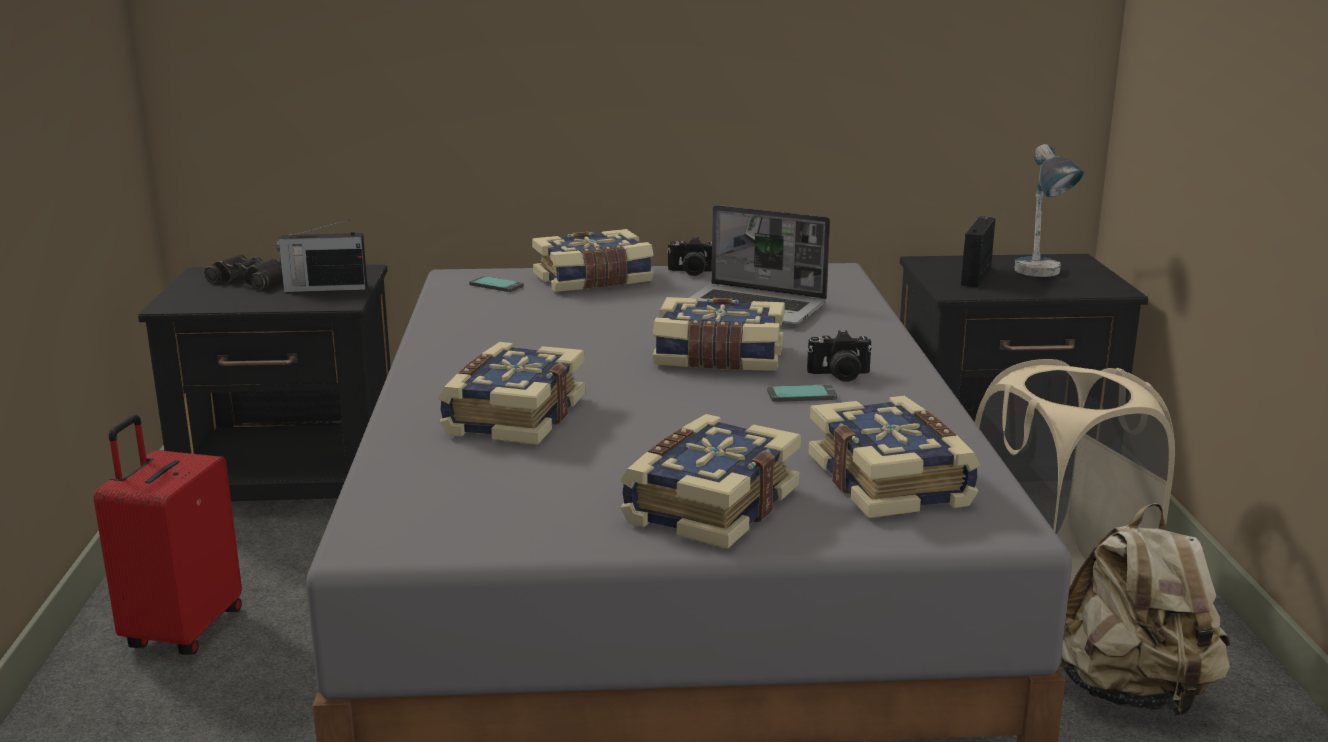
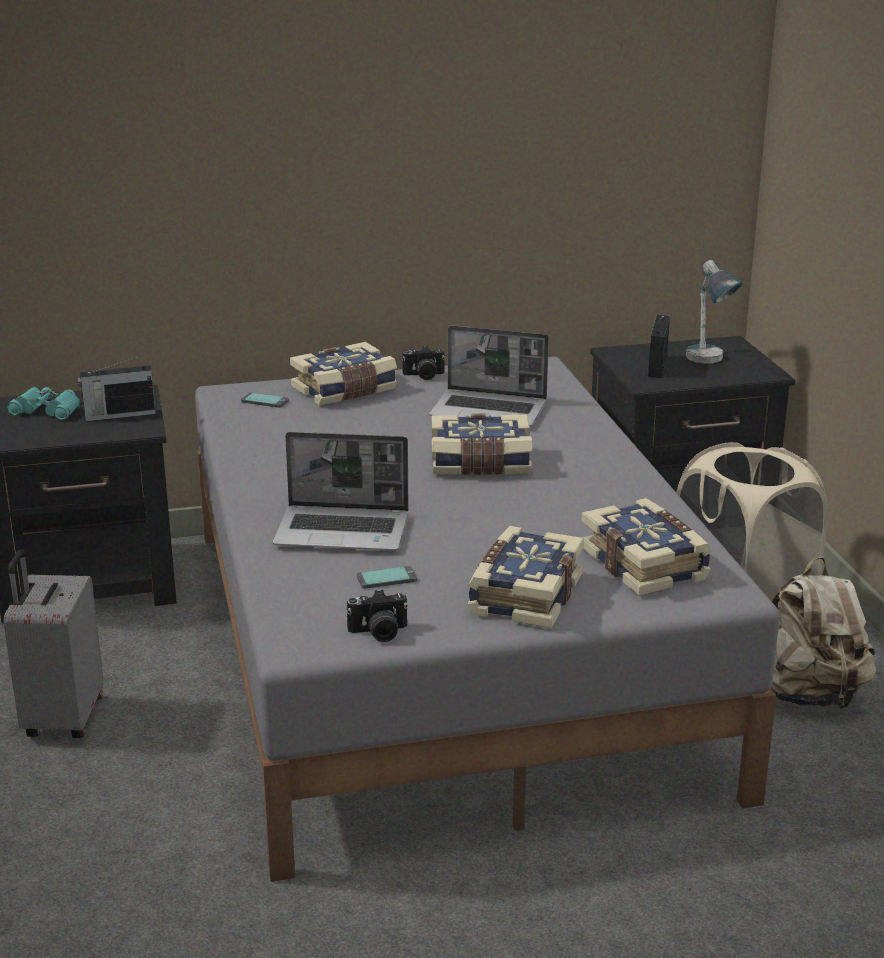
camera: 10 degrees left, 5 degrees up
red suitcase [94,415,242,655] -> grey suitcase [3,549,103,738]
black binoculars [204,254,283,290] -> turquoise binoculars [7,387,80,420]
book [438,342,585,445] -> laptop [273,432,409,551]
phone [767,385,837,402] -> phone moved to [357,566,417,589]
camera [807,331,872,382] -> camera moved to [347,589,408,642]

